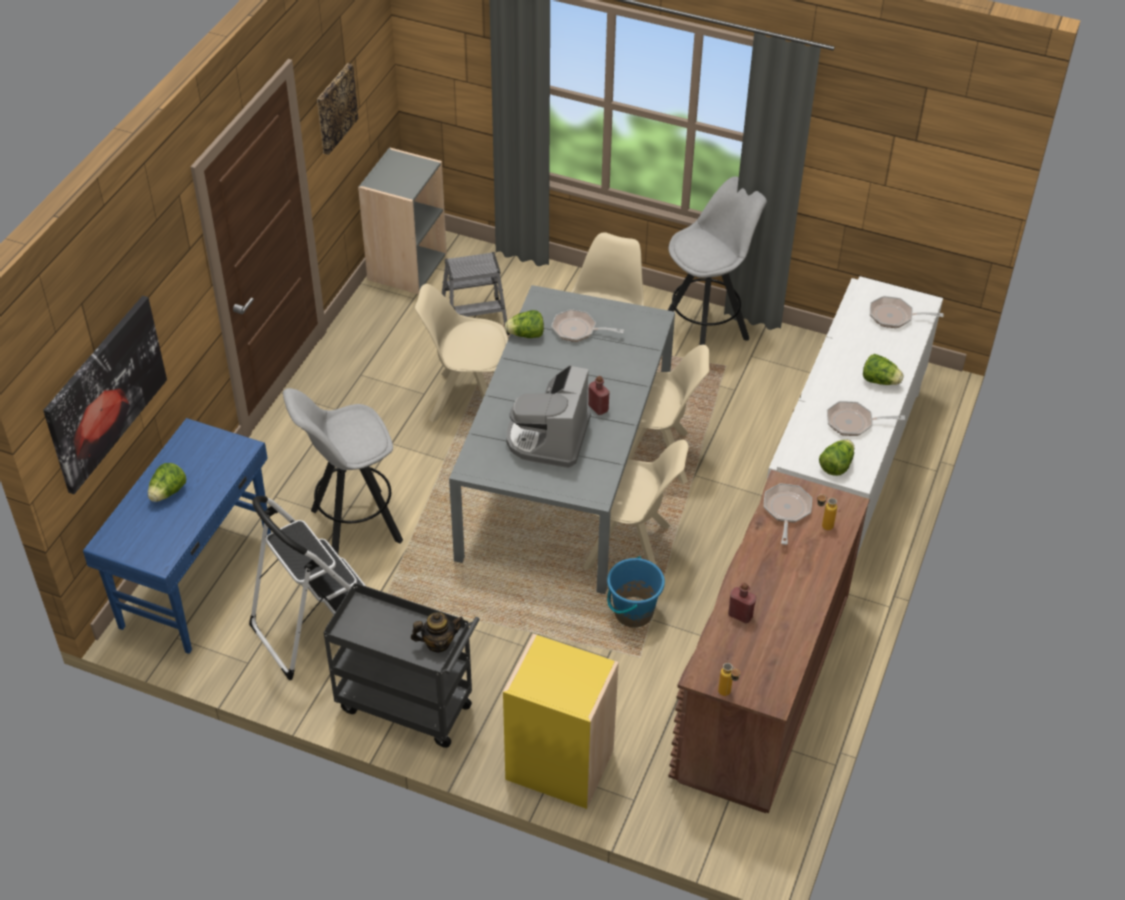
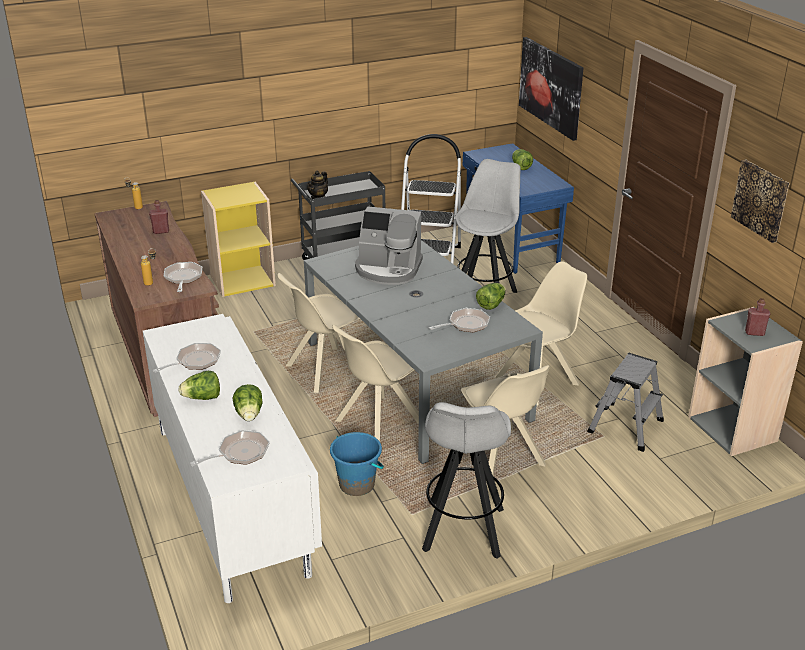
camera: 135 degrees right, 15 degrees down
coffee machine [507,365,591,468] -> coffee machine turned 135 degrees clockwise [355,206,423,285]
red bottle [588,376,610,415] -> red bottle moved to [745,298,770,336]
blue bucket [607,556,665,628] -> blue bucket moved to [330,432,384,496]
frying pan [764,483,812,545] -> frying pan turned 150 degrees counterclockwise [164,262,202,292]
lettuce [819,440,854,476] -> lettuce moved to [232,384,263,421]

